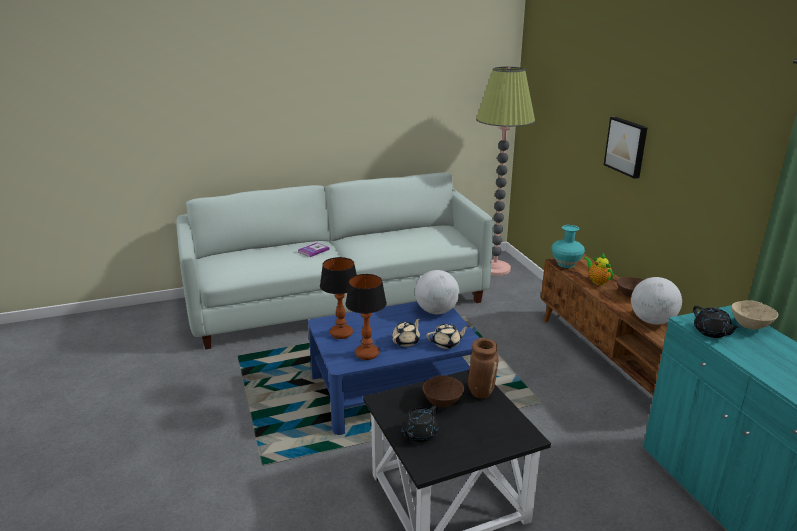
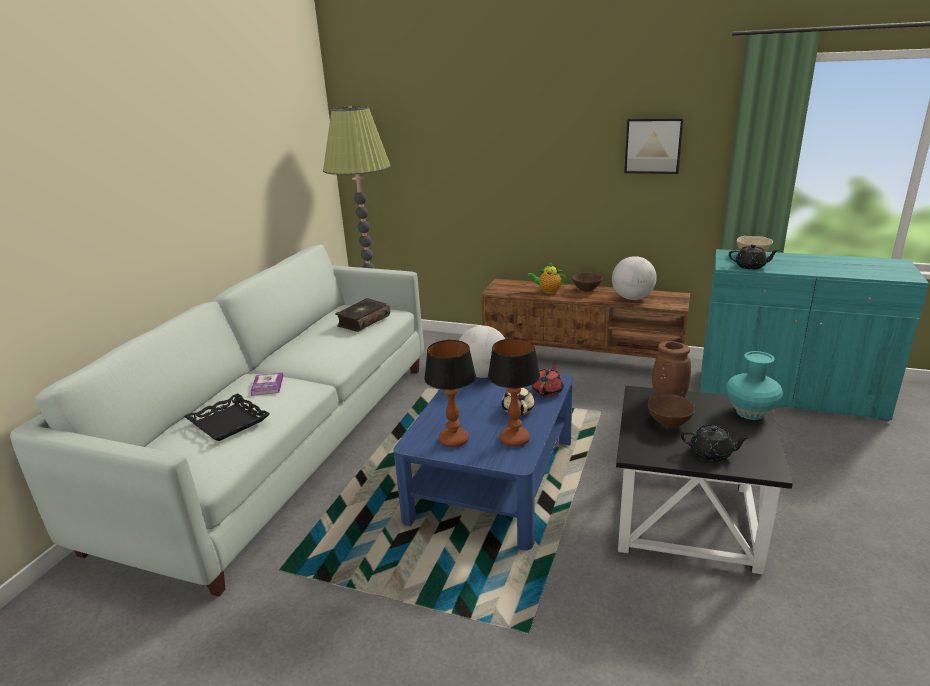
camera: 50 degrees left, 0 degrees up
black teapot [401,406,438,442] -> black teapot turned 60 degrees counterclockwise [681,425,751,461]
beige teapot [426,324,469,349] -> red teapot [532,363,564,397]
turquoise vase [551,225,585,268] -> turquoise vase moved to [726,351,783,420]
picture [604,117,648,179] -> picture moved to [624,118,684,174]
none -> black tray [184,394,270,441]
none -> book [335,298,390,332]

